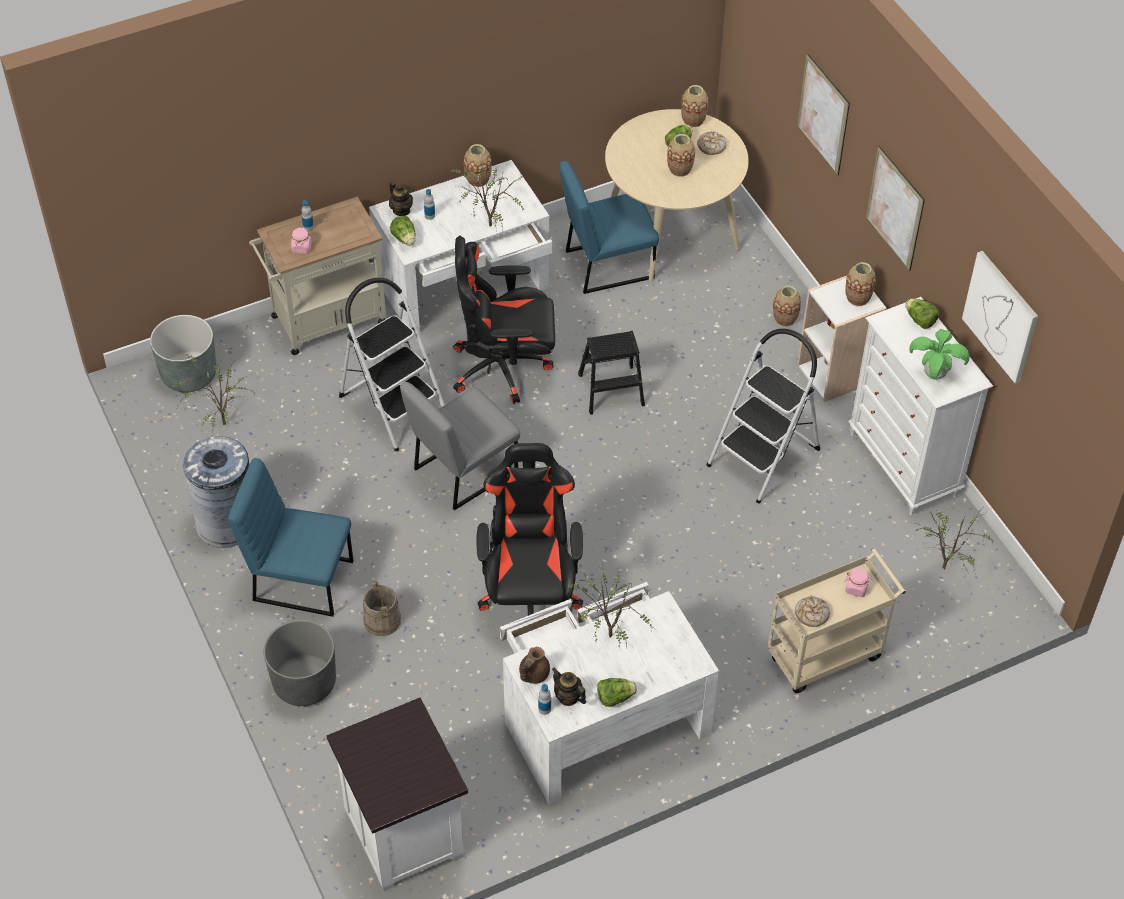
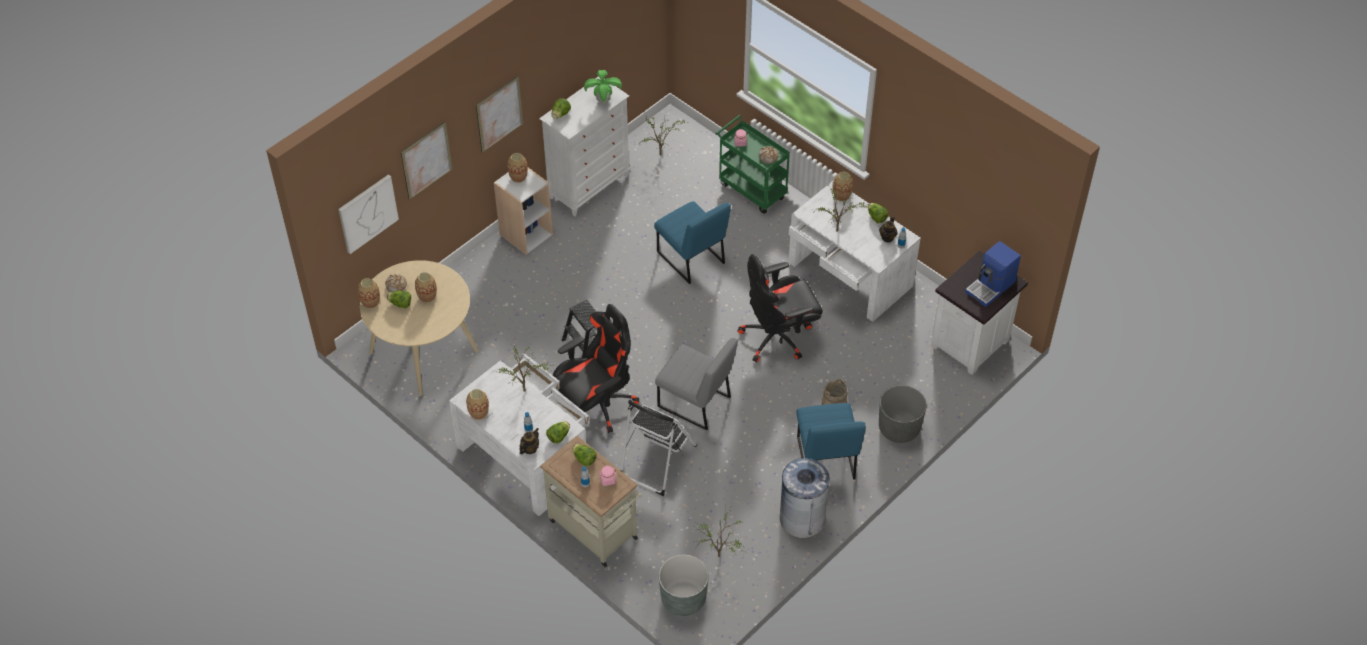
camera: 110 degrees left, 0 degrees up
black office chair [453,235,555,404] -> black office chair turned 105 degrees counterclockwise [553,304,639,433]
brown teapot [519,647,550,684] -> none
blue chair [559,161,659,294] -> blue chair moved to [654,201,731,284]
step ladder [706,329,820,503] -> none
beige cart [768,548,906,693] -> green cart [715,115,790,214]
vase [773,286,801,327] -> vase moved to [833,172,853,201]
picture [962,251,1038,383] -> picture moved to [338,174,399,254]
none -> lettuce [572,444,597,467]
none -> coffee machine [965,241,1021,307]

